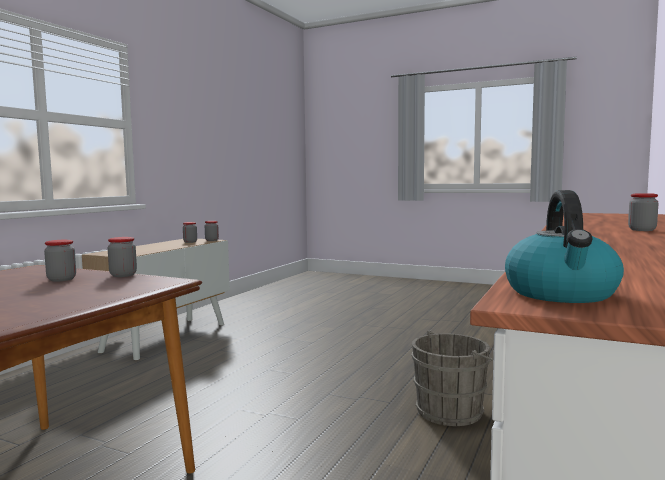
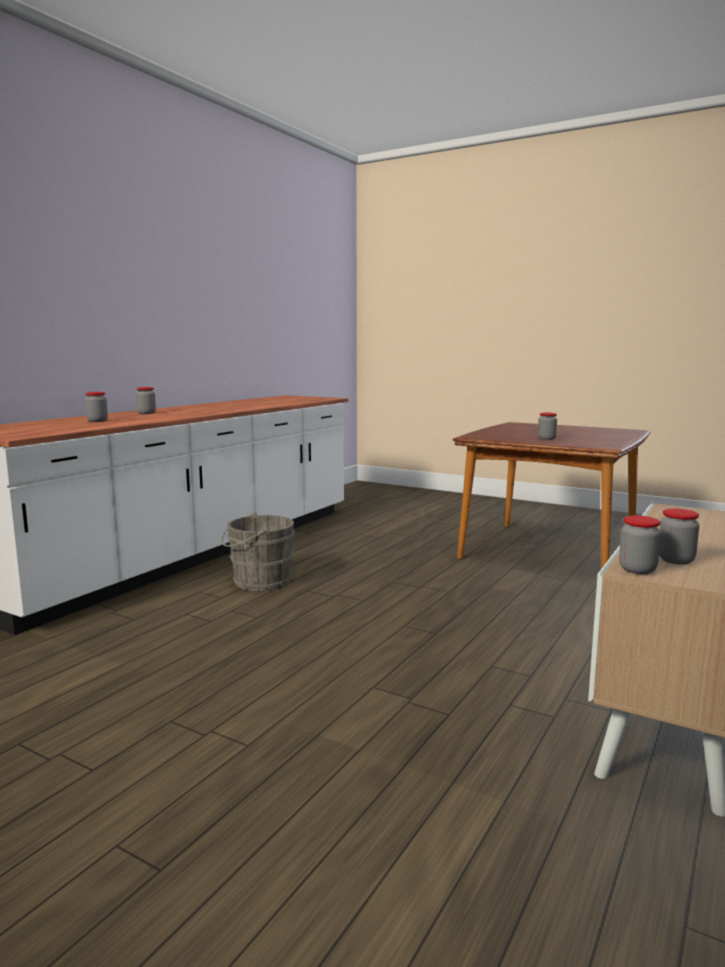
camera: 175 degrees left, 5 degrees up
jar [108,237,137,277] -> jar moved to [85,392,108,422]
kettle [505,190,624,303] -> none

